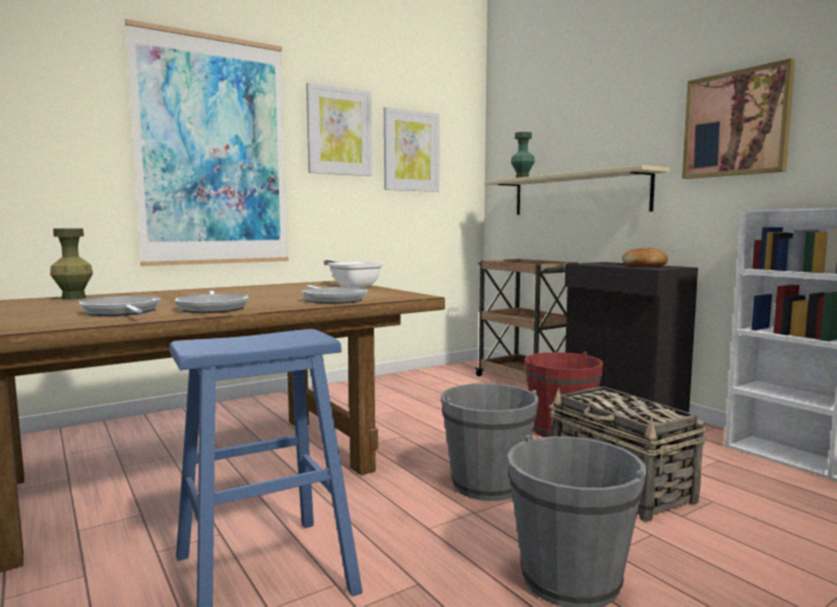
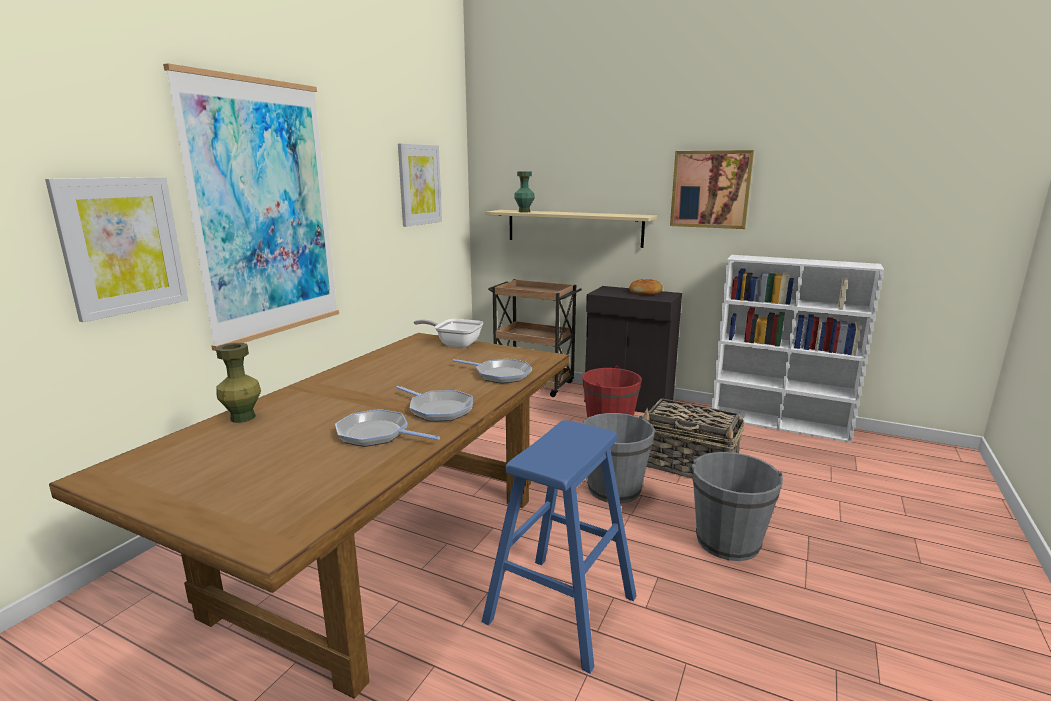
camera: 30 degrees left, 10 degrees up
picture [306,82,372,176] -> picture moved to [45,177,188,322]

